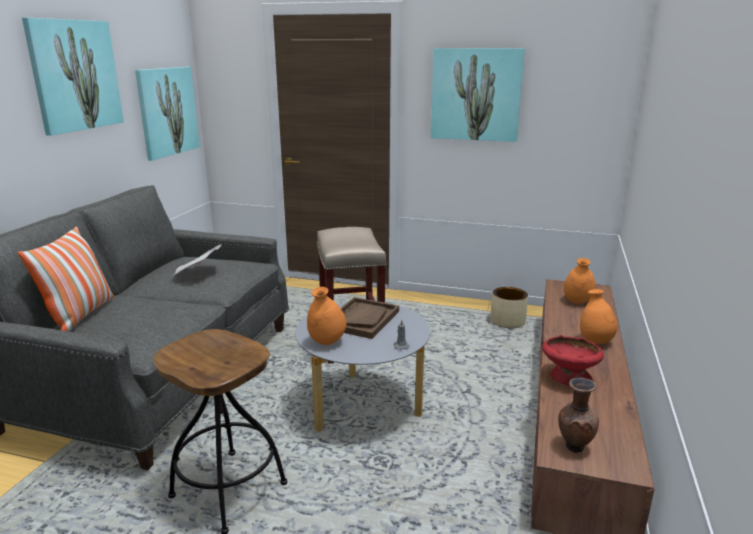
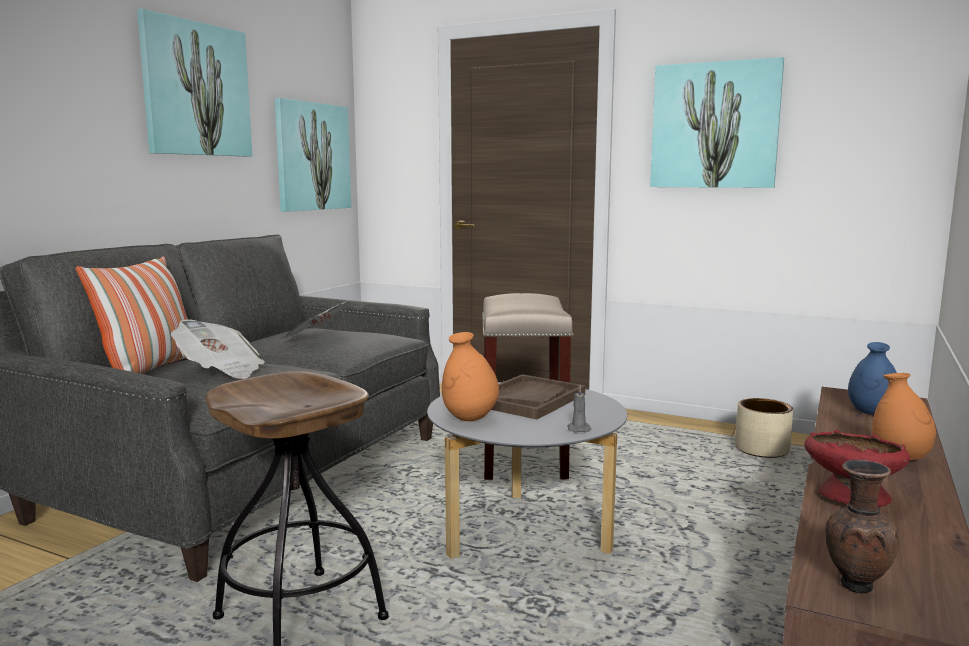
camera: 10 degrees right, 10 degrees down
orange vase [564,258,596,304] -> blue vase [848,342,897,415]
none -> newspaper [171,319,265,379]

